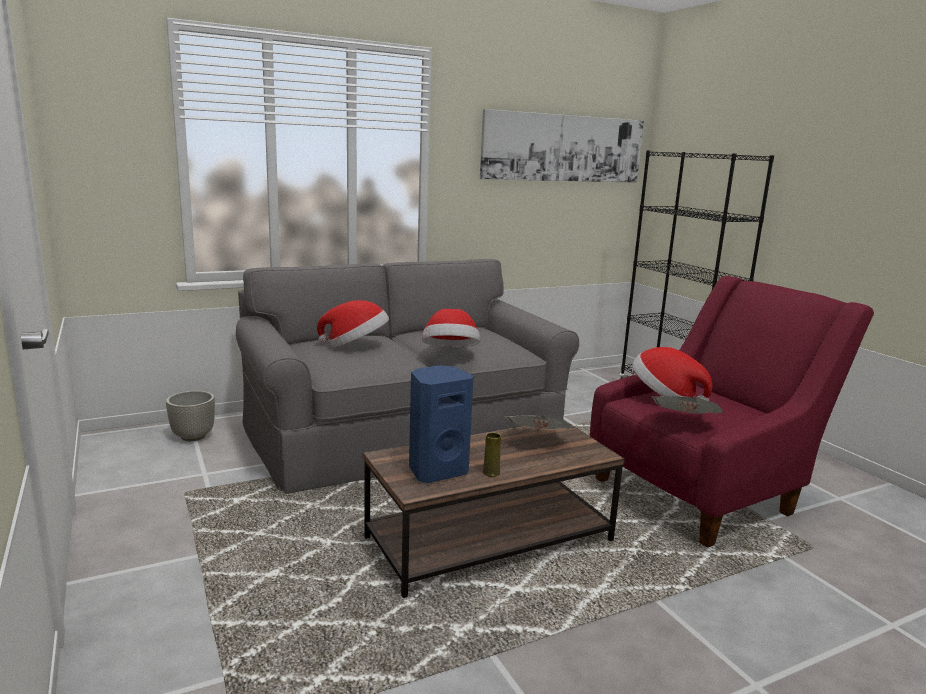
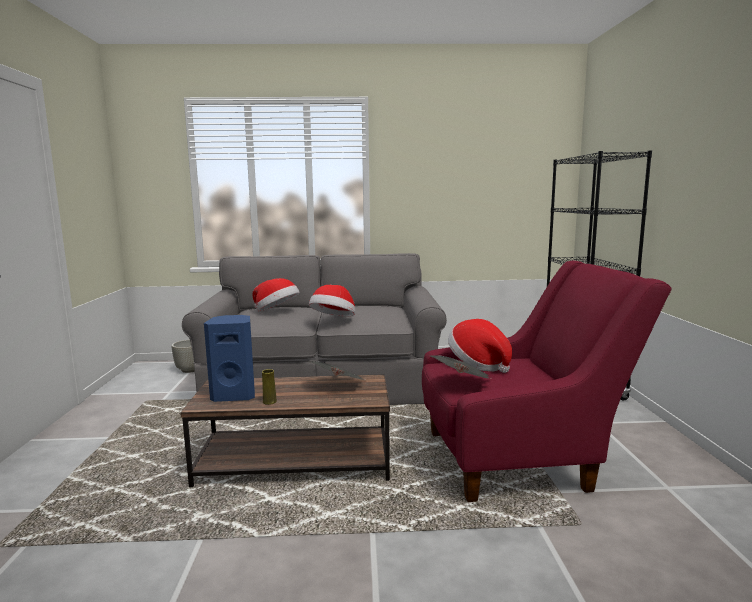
camera: 25 degrees right, 5 degrees down
picture [480,109,644,183] -> none

